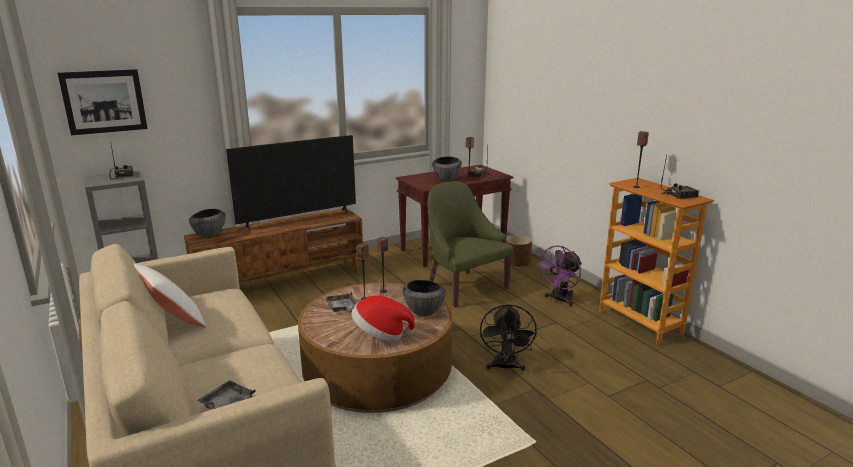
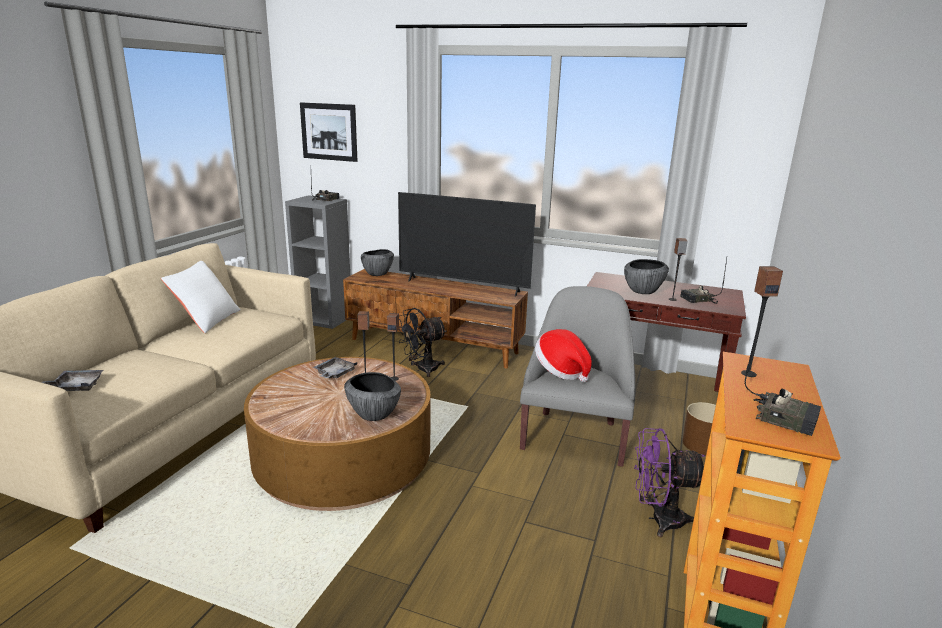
camera: 50 degrees right, 0 degrees up
hat [352,295,415,341] -> hat moved to [535,329,592,382]
green armchair [428,181,513,307] -> grey armchair [520,286,636,467]
black fan [480,304,538,371] -> black fan moved to [399,308,447,377]

